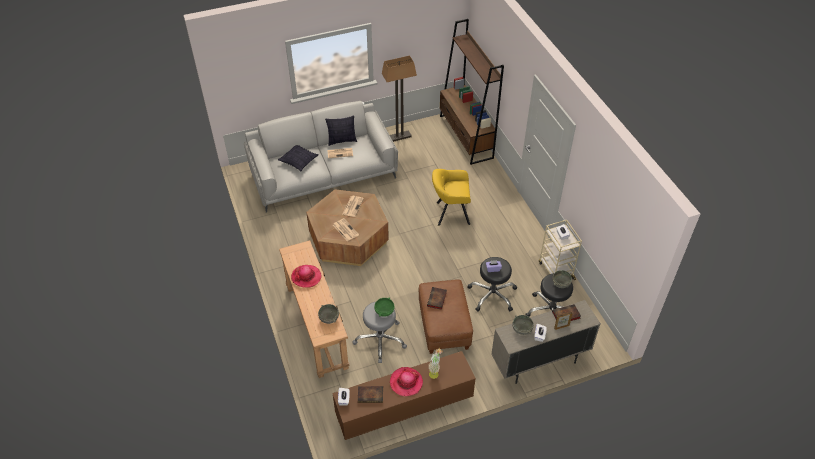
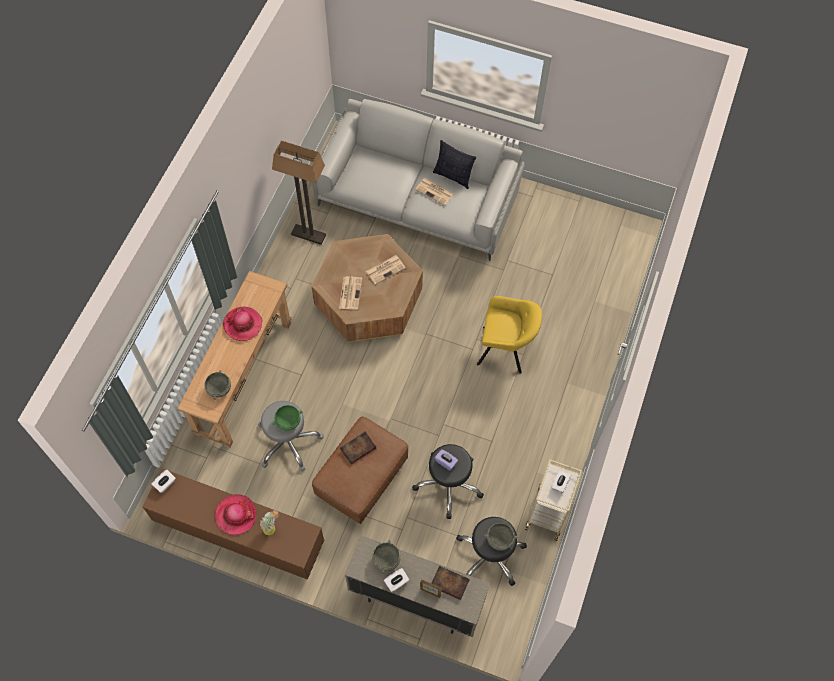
camera: 40 degrees right, 15 degrees up
pillow [278,145,319,171] -> none
book [358,386,383,403] -> none
floor lamp [382,56,417,142] -> floor lamp moved to [272,140,326,245]
yellow armchair [432,169,471,226] -> yellow armchair turned 150 degrees clockwise [477,296,542,373]
brown bookcase [440,19,504,165] -> none

